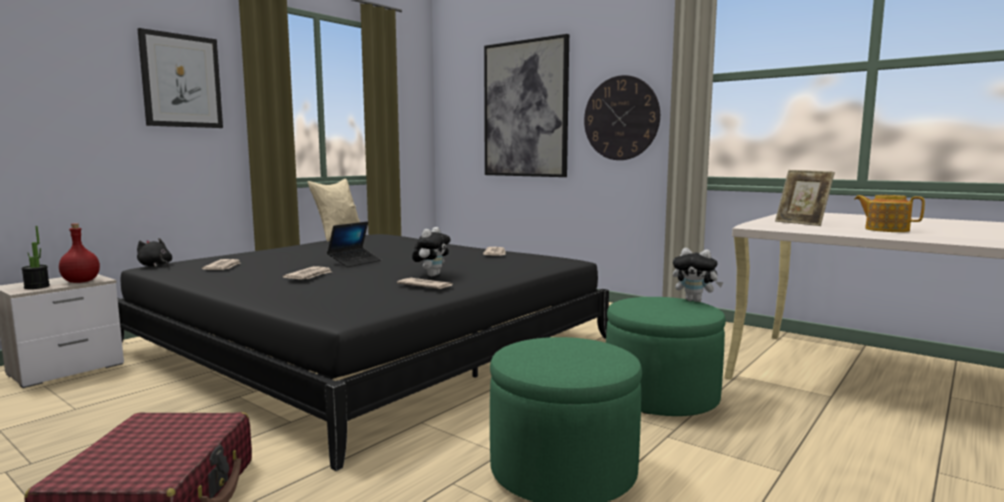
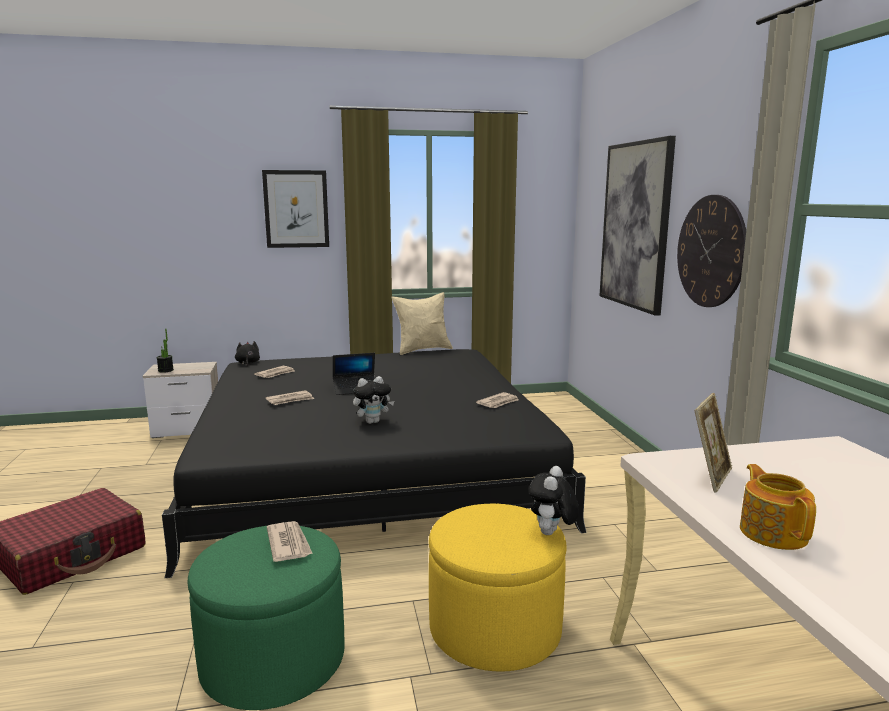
camera: 40 degrees right, 5 degrees up
red bottle [59,223,100,283] -> none
newspaper [397,278,453,289] -> newspaper moved to [267,521,313,562]
green ottoman [606,297,726,416] -> yellow ottoman [429,504,567,672]
plush toy [673,248,723,302] -> plush toy turned 45 degrees clockwise [529,466,579,535]
picture frame [775,170,835,226] -> picture frame turned 150 degrees counterclockwise [694,393,732,492]

